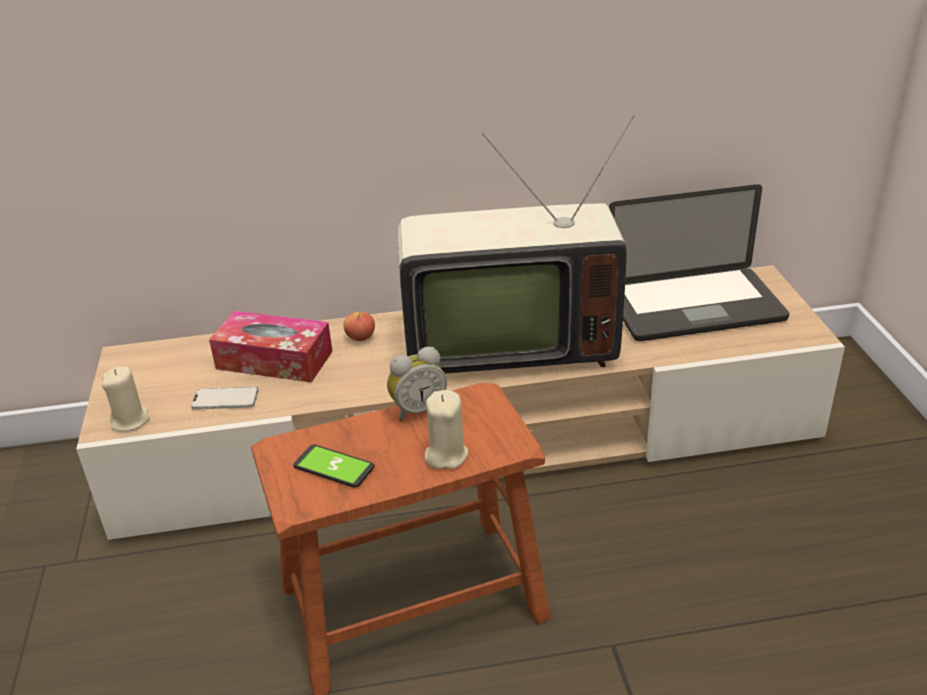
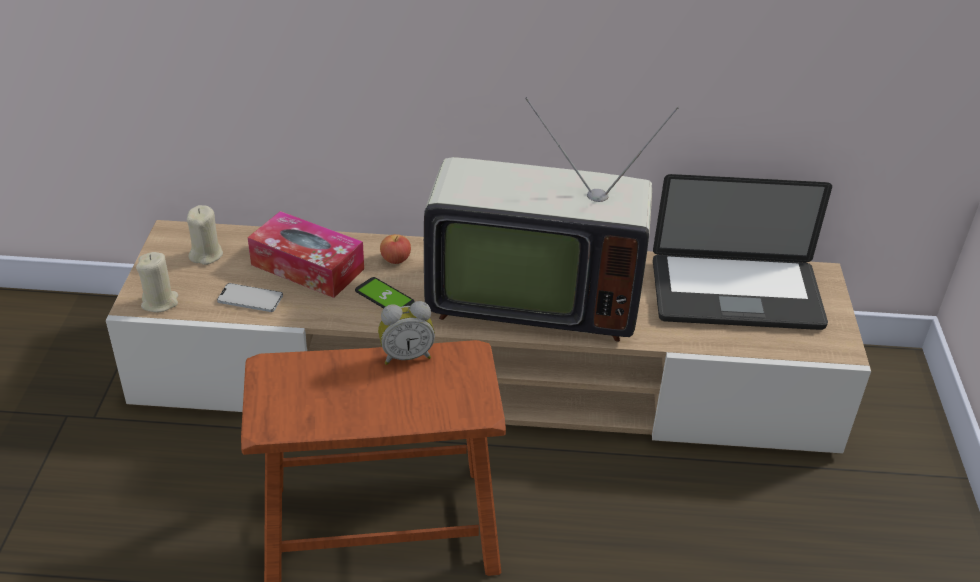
camera: 10 degrees right, 5 degrees up
phone [293,445,375,488] -> phone moved to [355,277,415,309]
beige candle [424,390,468,469] -> beige candle moved to [187,205,223,265]

